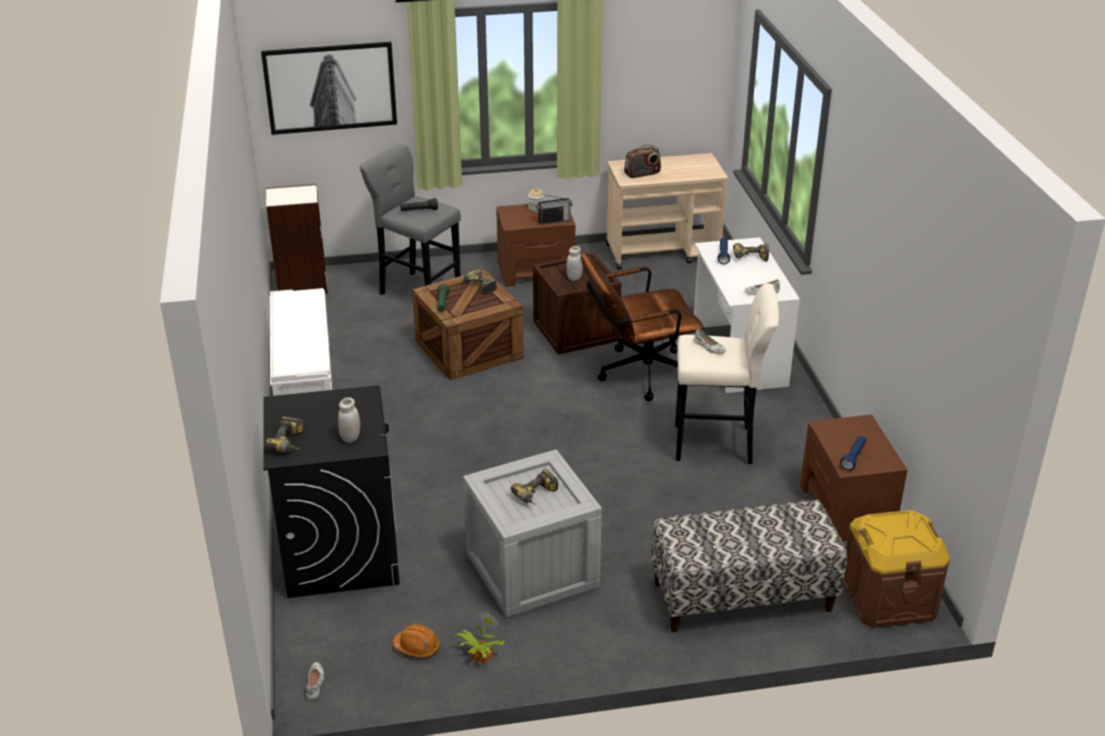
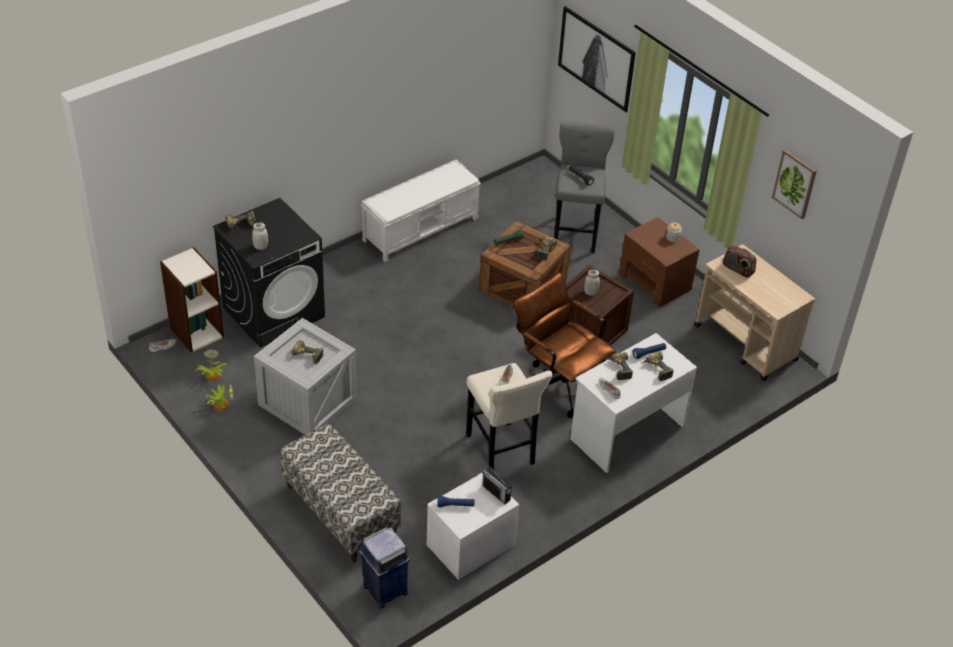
camera: 60 degrees right, 10 degrees up
bookcase [266,184,328,294] -> bookcase moved to [160,247,224,353]
orange hard hat [393,624,440,658] -> potted plant [195,349,226,381]
radio [536,194,573,225] -> radio moved to [482,465,512,504]
brown nightstand [800,415,907,541] -> white nightstand [426,473,519,580]
brown storage box [843,510,950,628] -> blue trash can [359,527,410,609]
none -> power drill [607,352,633,380]
none -> picture [772,149,817,219]

